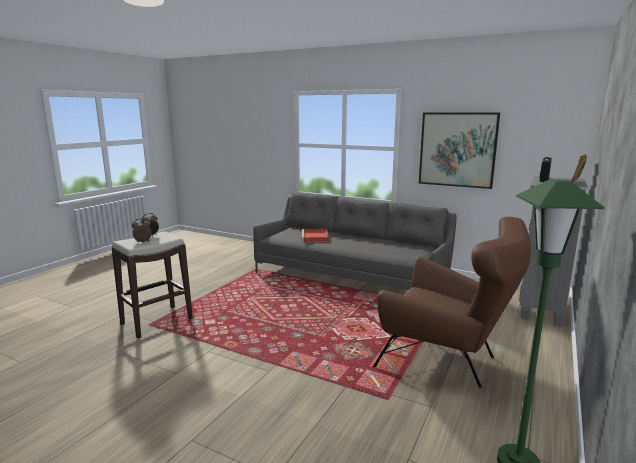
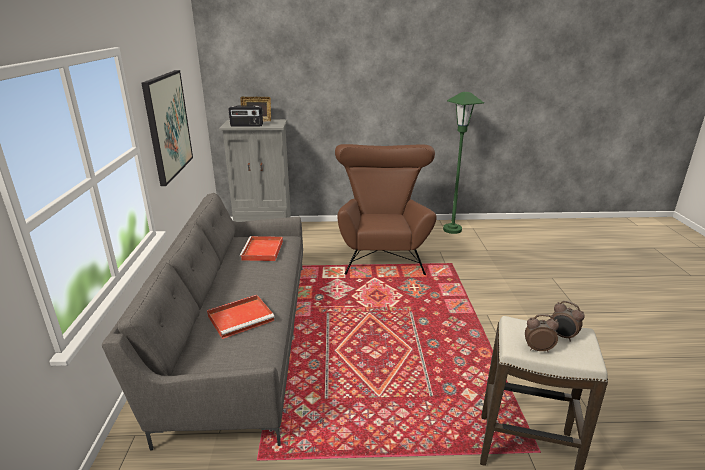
camera: 120 degrees left, 10 degrees up
none -> red tray [239,236,283,261]

